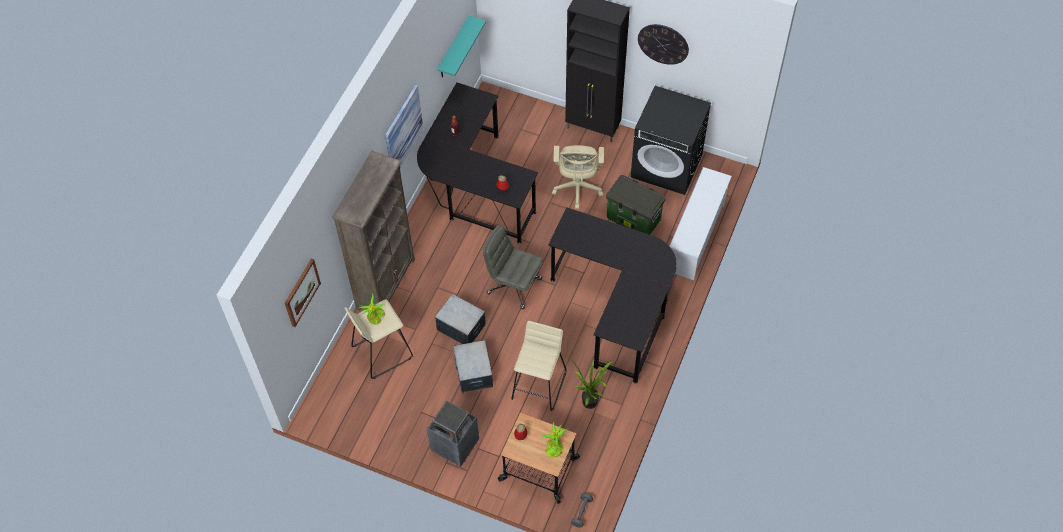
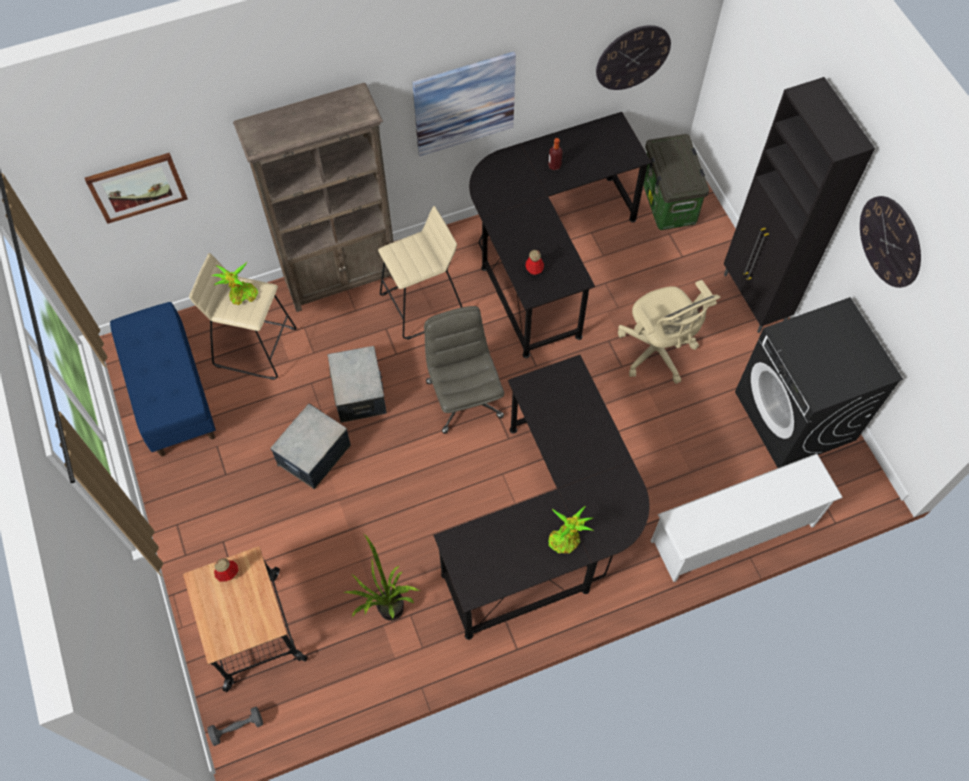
camera: 45 degrees right, 5 degrees up
trash can [427,401,479,467] -> none
turquoise shelf [437,16,486,77] -> wall clock [596,25,671,90]
beige stool [512,321,567,411] -> beige stool moved to [378,206,462,340]
potted plant [541,421,567,458] -> potted plant moved to [549,506,593,553]
beige office chair [552,145,604,209] -> beige office chair turned 75 degrees counterclockwise [618,280,720,384]
storage box [606,175,666,235] -> storage box moved to [643,134,709,230]
none -> blue bench [110,302,216,457]

